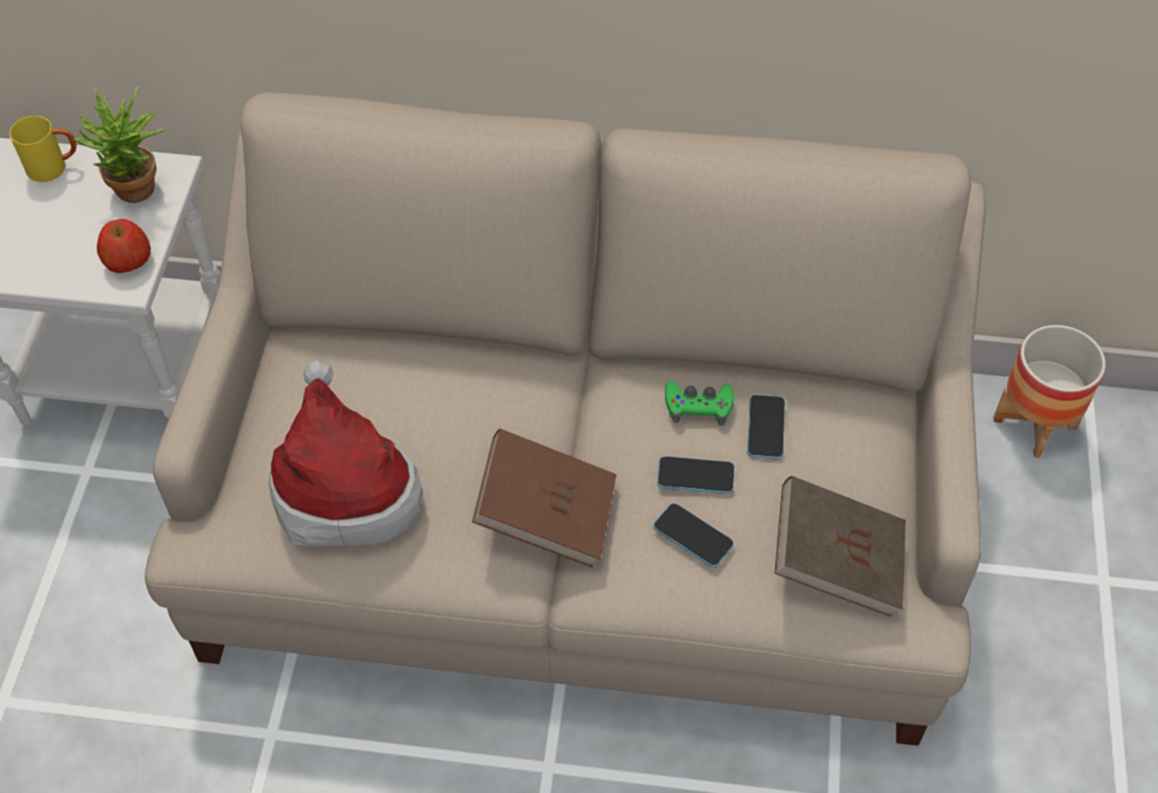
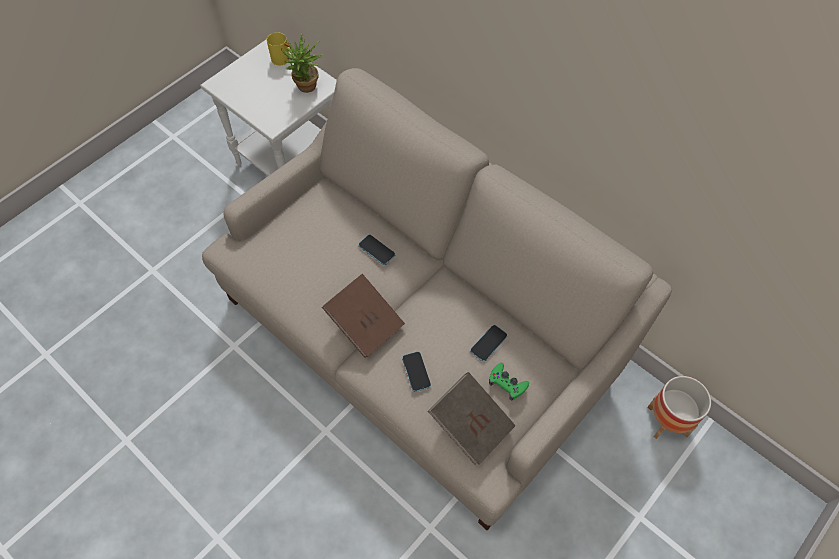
camera: 35 degrees right, 5 degrees up
apple [97,219,151,273] -> none
hat [269,360,423,546] -> none
phone [657,456,735,494] -> phone moved to [358,235,395,265]
green game controller [665,381,734,426] -> green game controller moved to [489,363,529,401]

